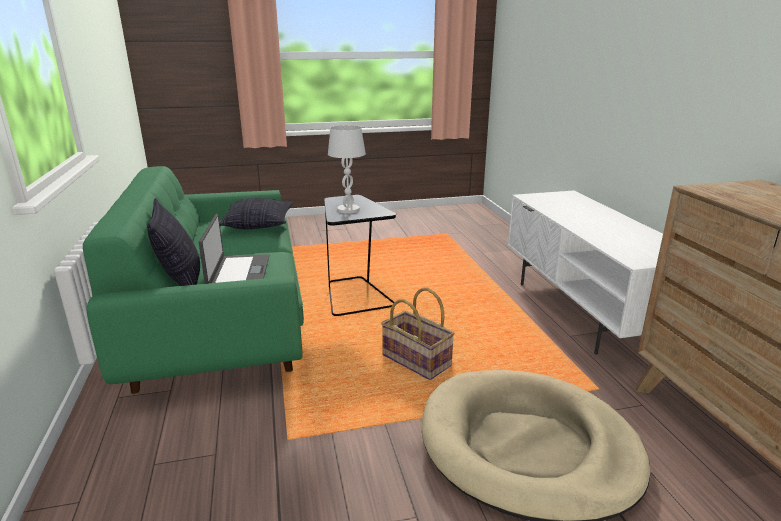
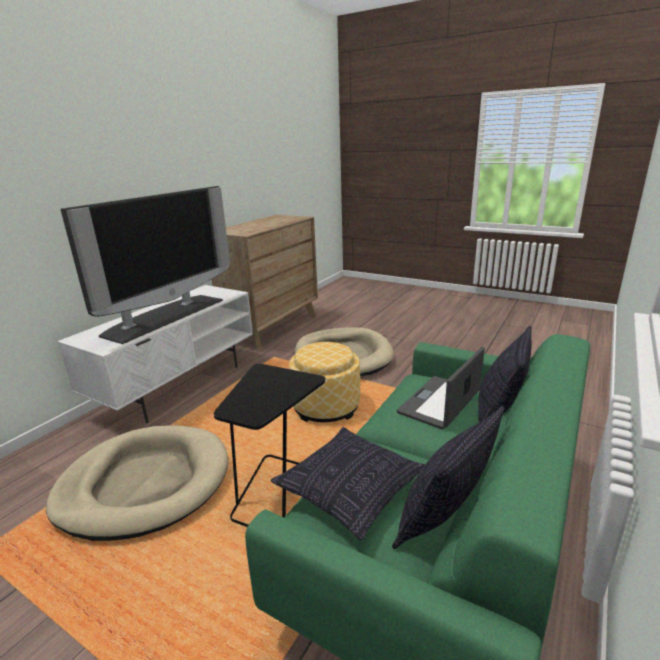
camera: 135 degrees left, 0 degrees up
white table lamp [328,125,366,214] -> none
basket [381,288,455,380] -> ottoman [289,342,360,422]
none -> beige dog bed [46,425,228,541]
none -> television [61,186,230,344]
none -> pillow [392,406,504,549]

